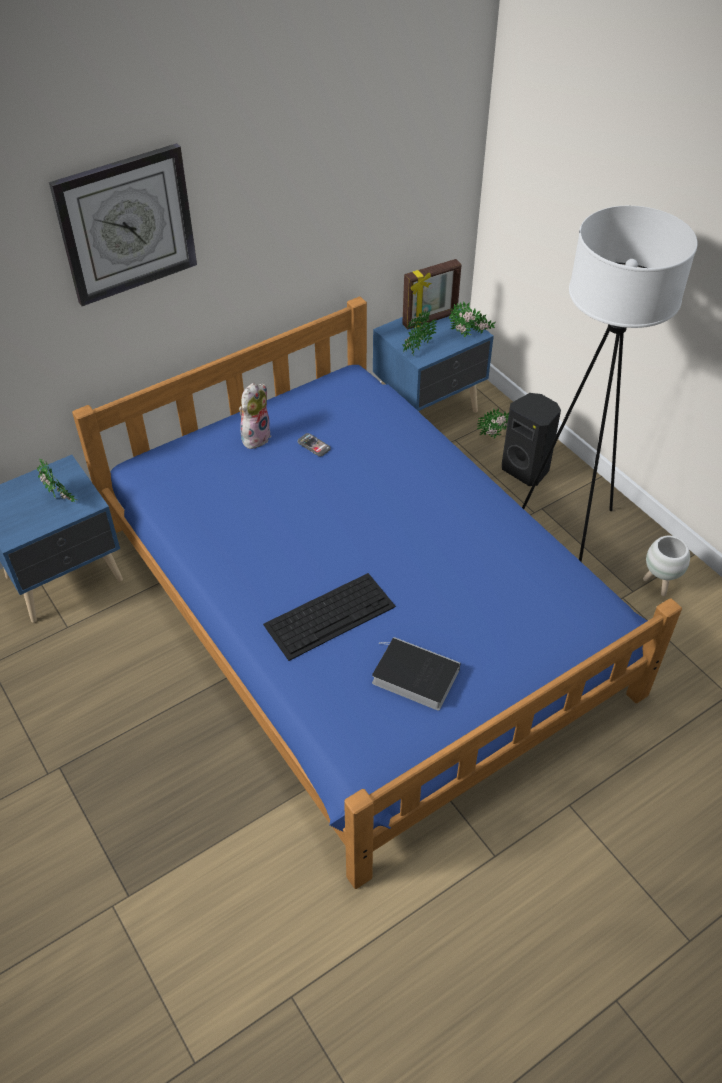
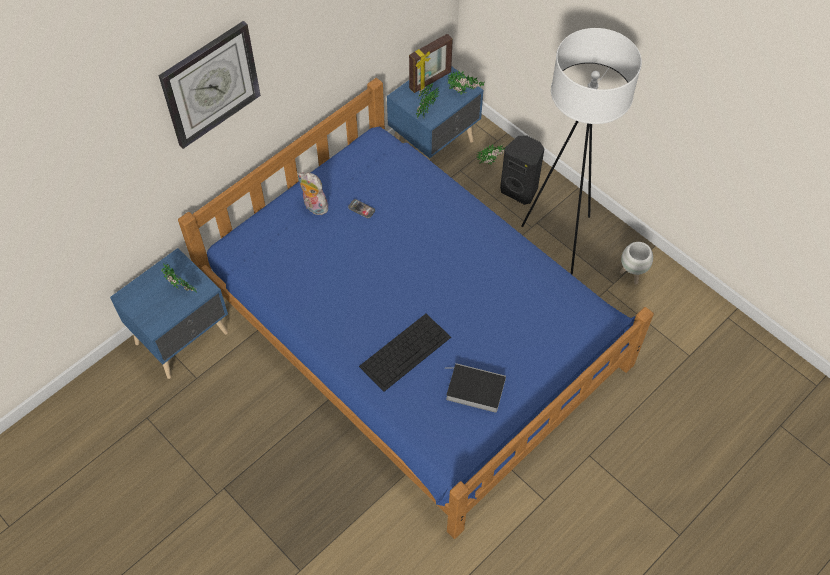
camera: 10 degrees left, 10 degrees up
plush toy [239,383,271,449] -> plush toy turned 75 degrees counterclockwise [298,172,328,215]

